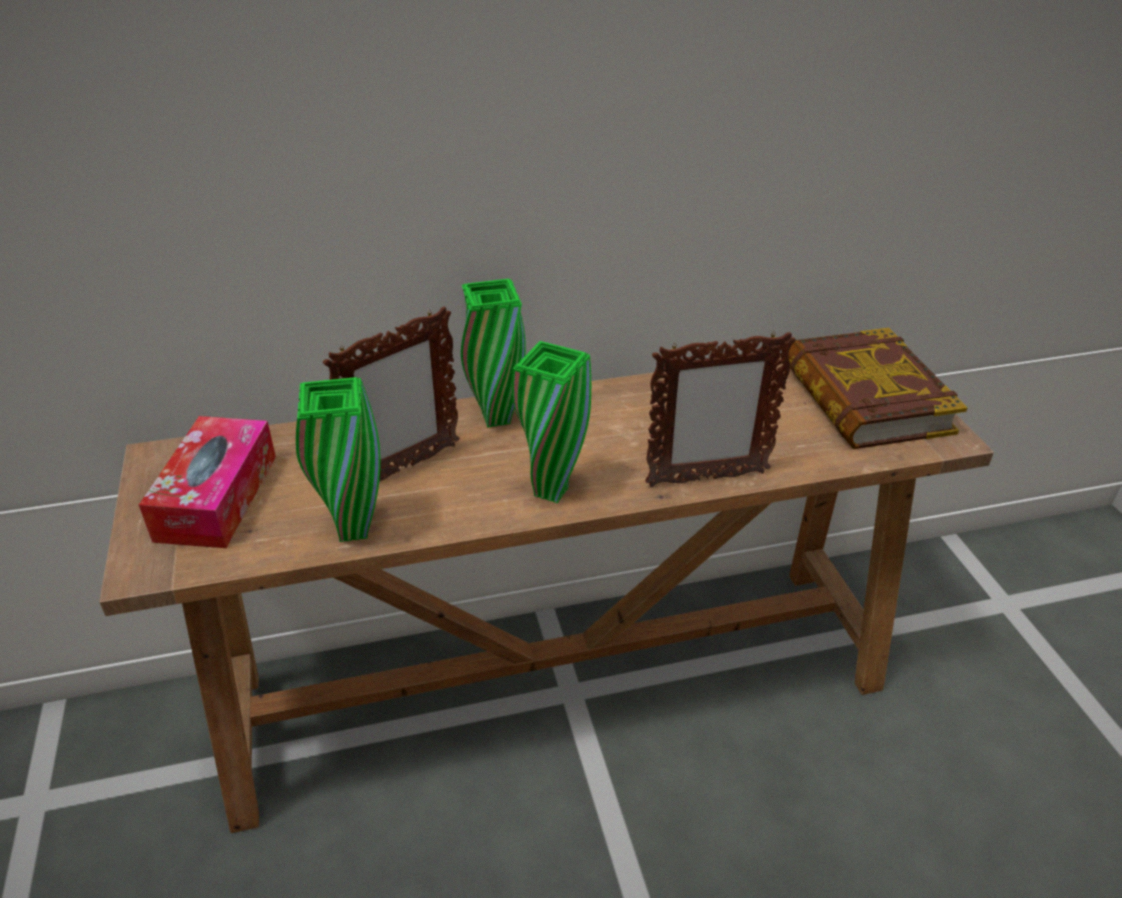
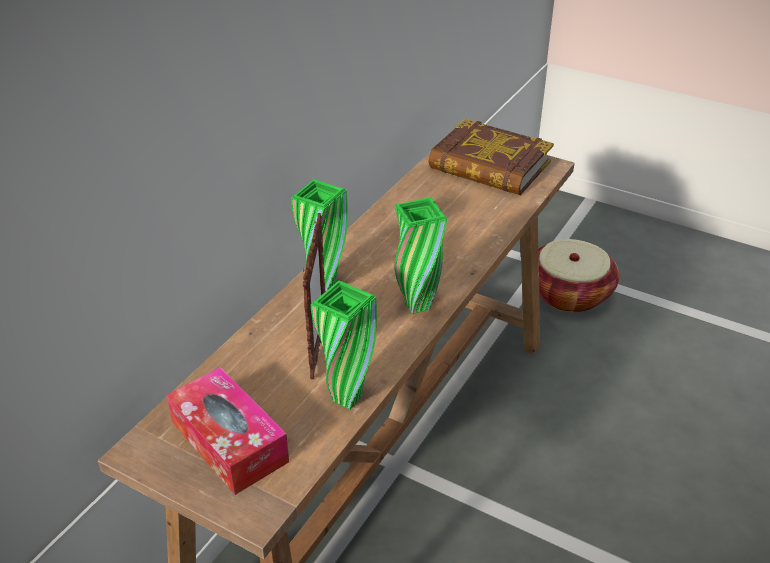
camera: 45 degrees left, 0 degrees up
picture frame [645,331,796,487] -> none
none -> basket [538,239,619,312]

